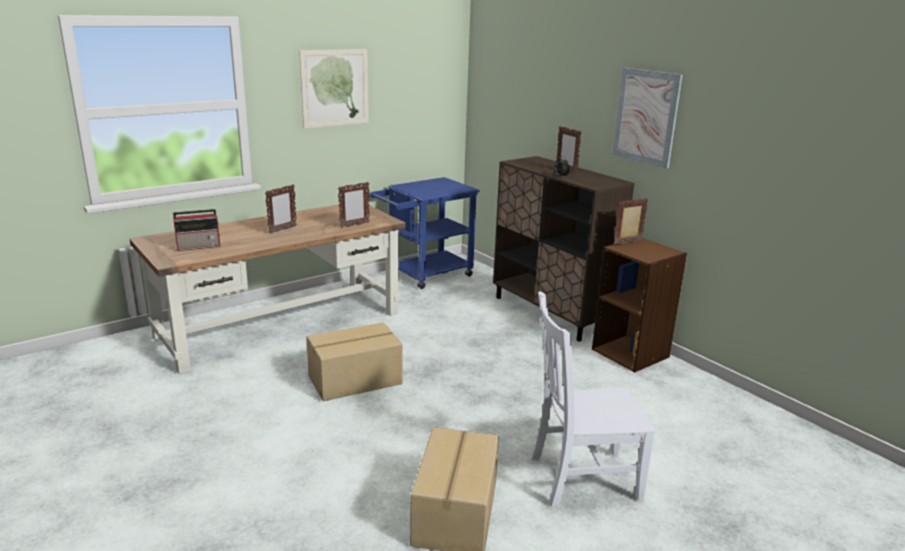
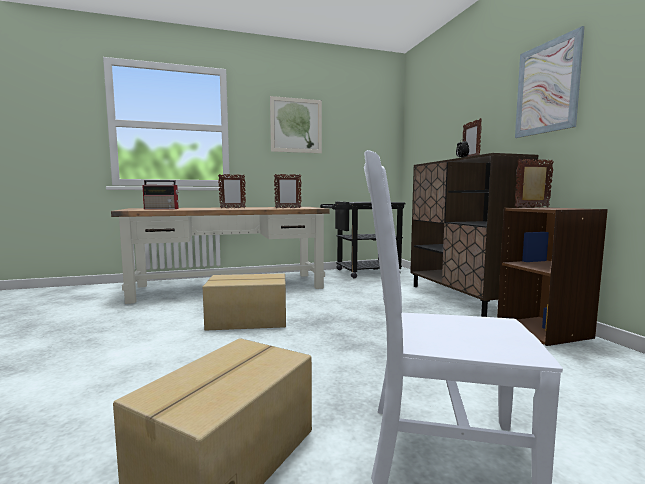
camera: 20 degrees right, 15 degrees down
blue cart [369,177,480,289] -> black cart [320,202,405,279]

